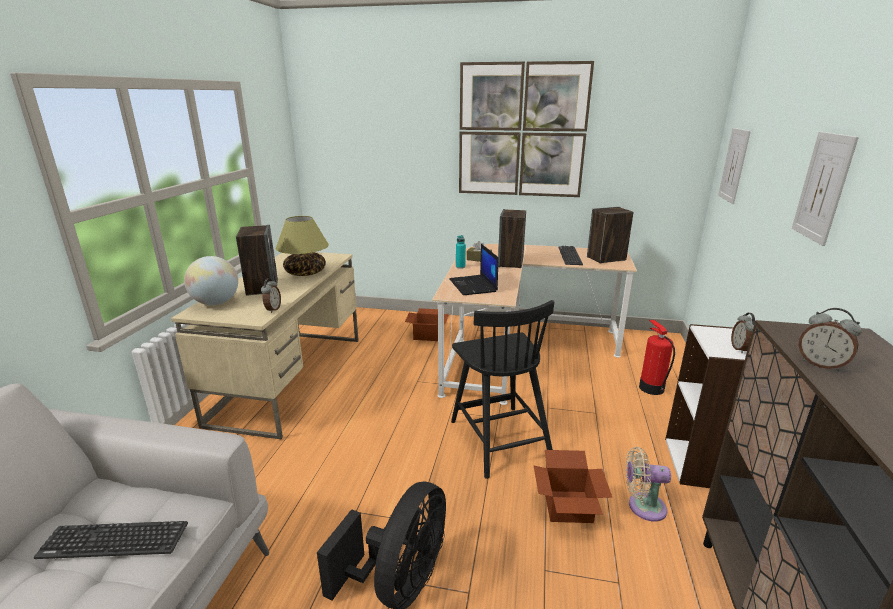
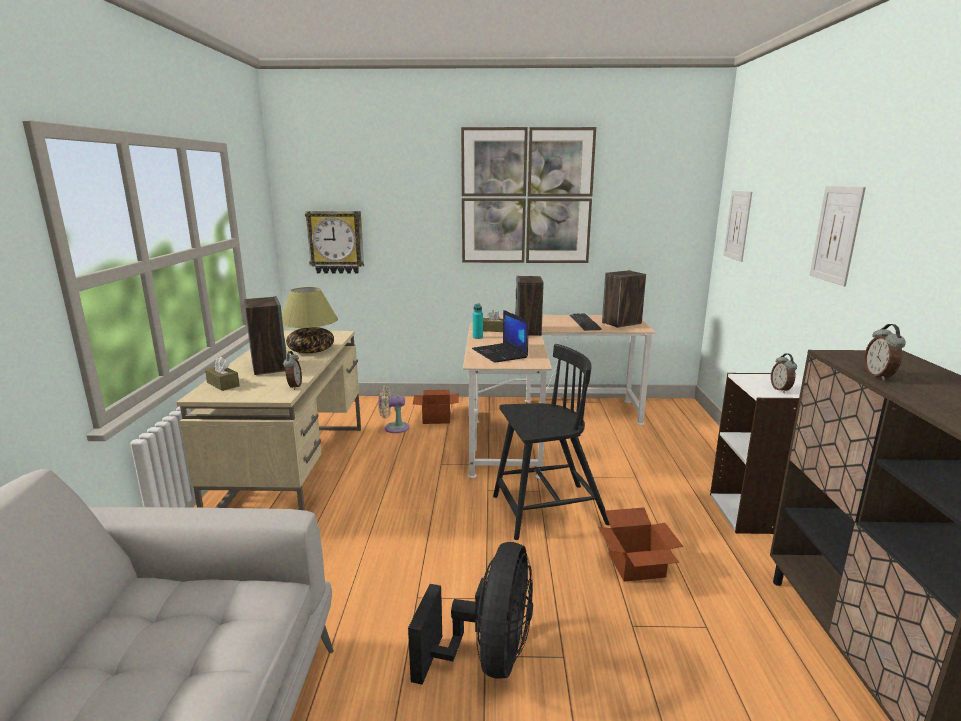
camera: 10 degrees left, 5 degrees down
keyboard [34,521,188,559] -> none
globe [184,256,238,305] -> brown tissue box [205,357,240,391]
black chair [451,300,554,479] -> black chair turned 75 degrees counterclockwise [493,344,610,540]
beige fan [625,447,671,521] -> beige fan moved to [378,385,409,433]
fire extinguisher [639,320,675,395] -> none
alarm clock [798,308,862,371] -> alarm clock turned 60 degrees clockwise [864,324,906,381]
none -> wall clock [305,211,364,274]

